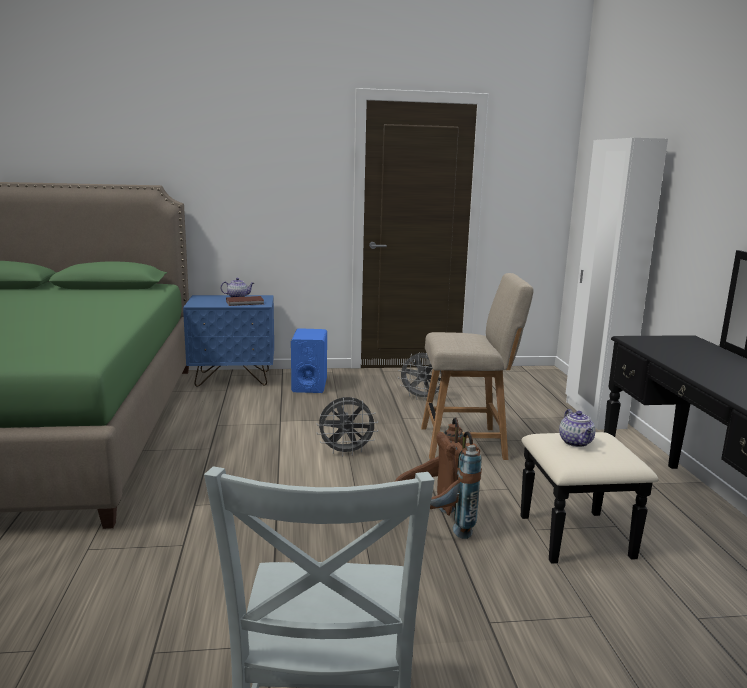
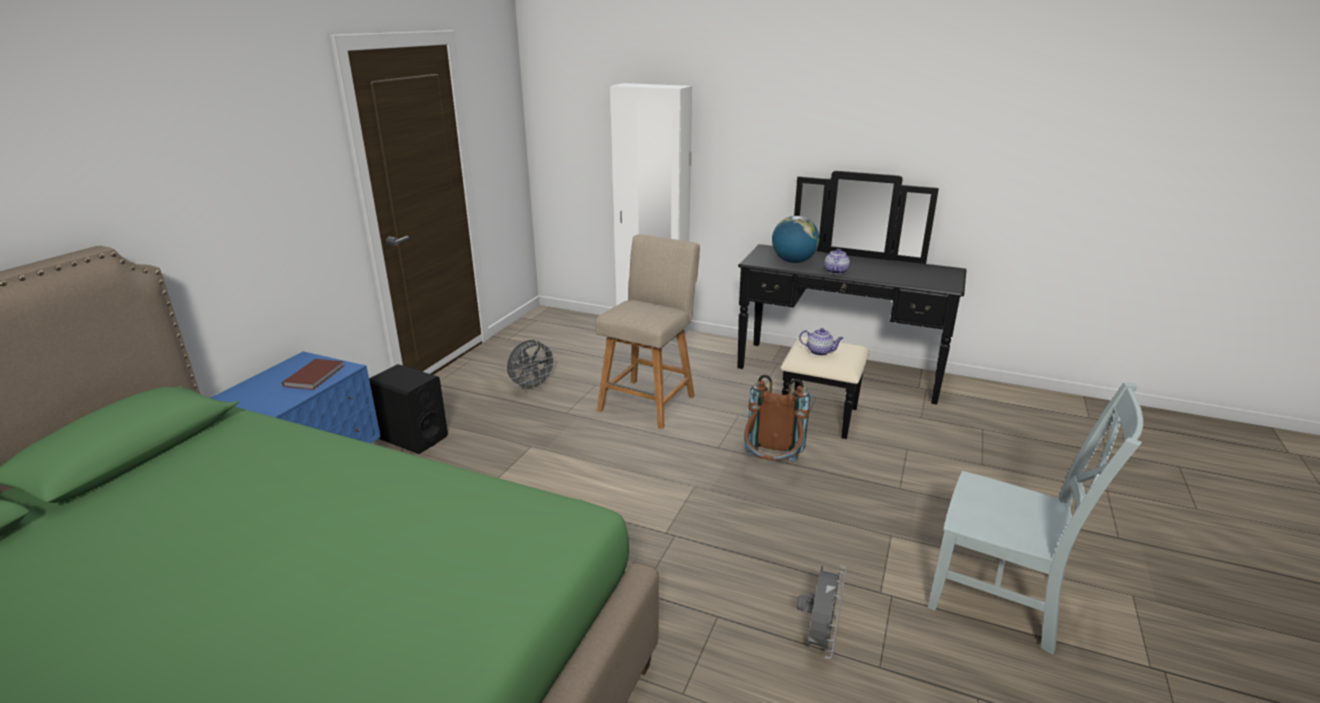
camera: 60 degrees left, 10 degrees up
teapot [220,278,254,297] -> teapot moved to [824,249,850,274]
blue speaker [291,328,327,393] -> black speaker [369,364,448,454]
grey fan [317,397,378,456] -> grey fan moved to [796,565,846,659]
none -> globe [772,216,819,263]

